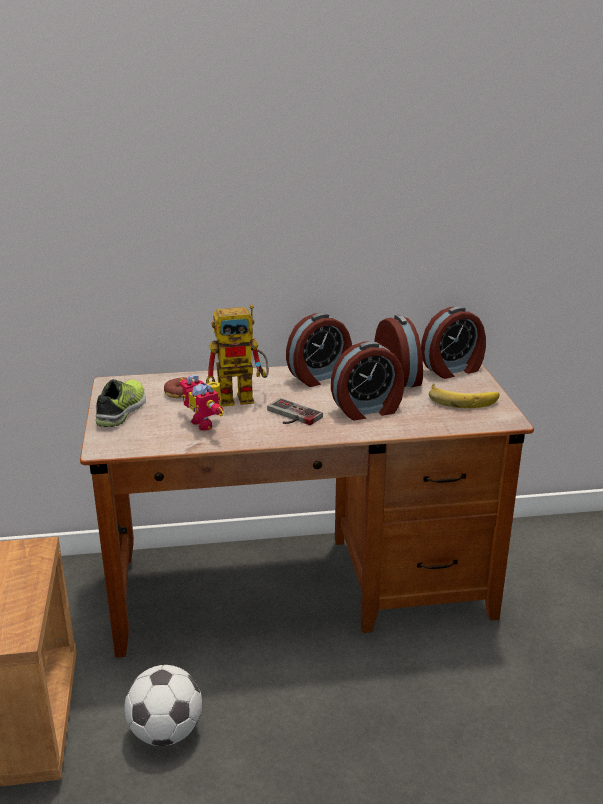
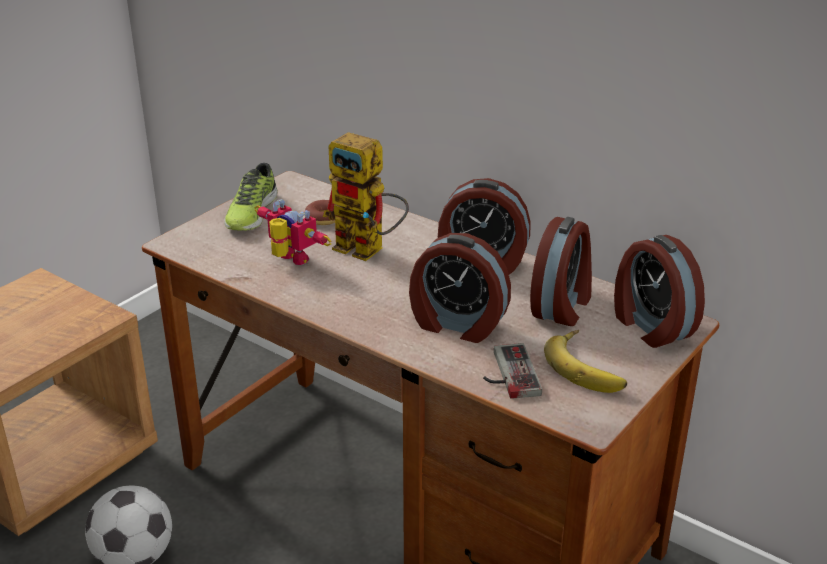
camera: 45 degrees right, 5 degrees up
shoe [95,379,146,427] -> shoe turned 135 degrees clockwise [224,163,277,231]
toy robot [179,374,224,431] -> toy robot turned 120 degrees clockwise [254,199,331,265]
game controller [267,398,323,425] -> game controller moved to [483,343,542,399]
alarm clock [421,307,486,379] -> alarm clock turned 45 degrees clockwise [614,235,705,348]

